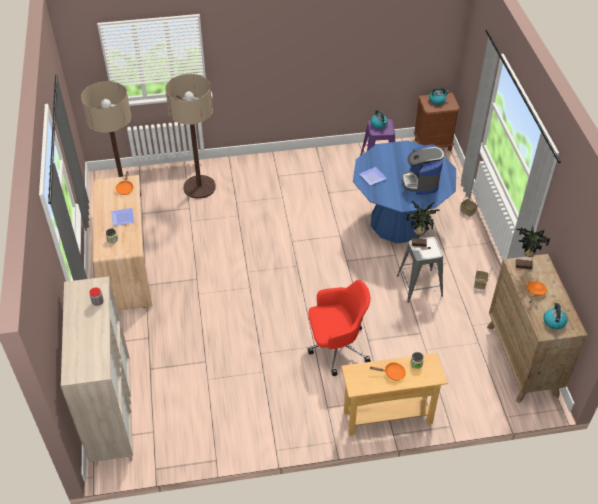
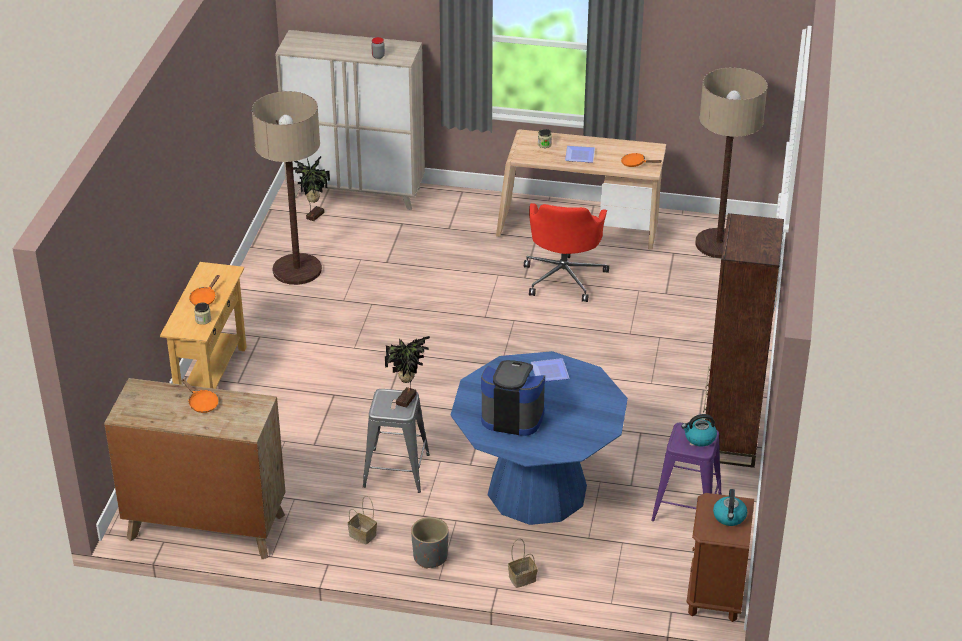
camera: 110 degrees right, 10 degrees down
floor lamp [165,74,216,199] -> floor lamp moved to [252,91,322,285]
red office chair [308,280,371,376] -> red office chair moved to [524,203,609,302]
potted plant [516,226,550,269] -> potted plant moved to [293,156,330,221]
kettle [544,302,568,329] -> none
none -> grey planter [411,517,449,569]
none -> brown bookcase [703,213,784,468]

